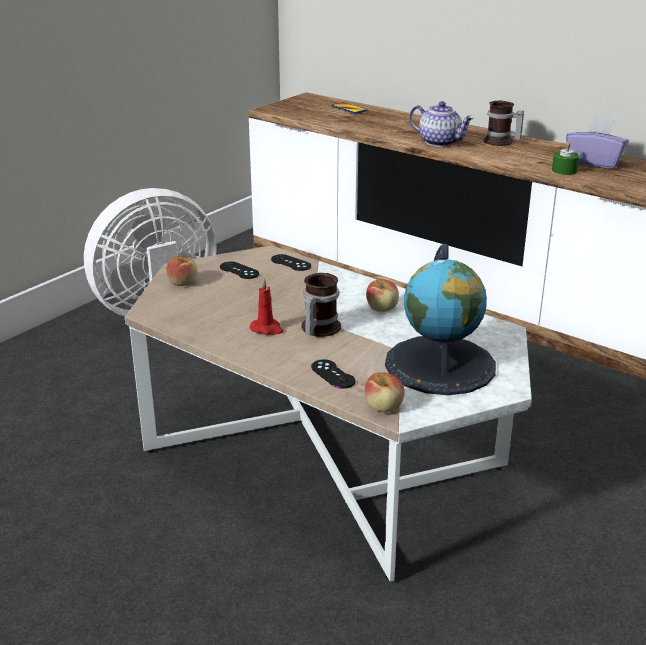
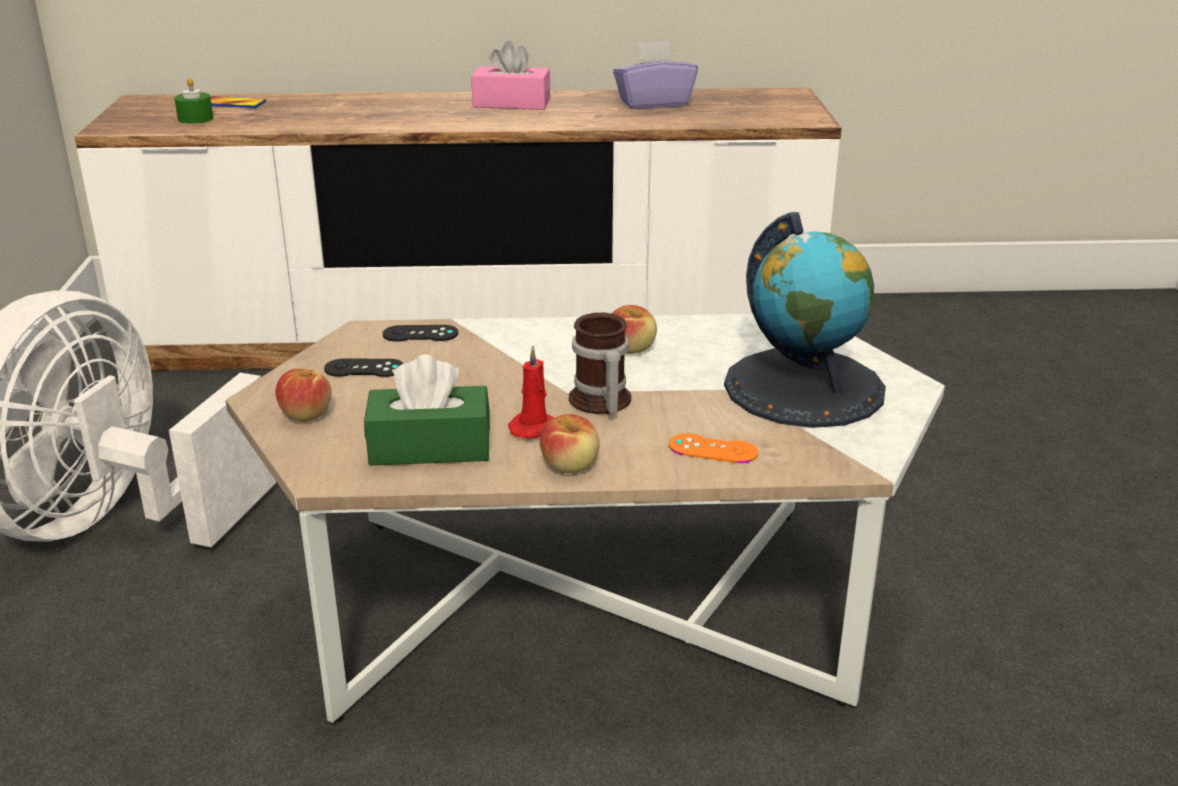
camera: 40 degrees left, 0 degrees up
black game controller [311,360,355,389] -> orange game controller [669,434,758,463]
apple [365,373,405,412] -> apple moved to [540,414,600,473]
teapot [409,101,474,147] -> none
mug [484,100,524,146] -> pink tissue box [471,41,550,110]
green candle [552,142,579,175] -> green candle moved to [174,78,213,124]
none -> green tissue box [364,355,490,466]

